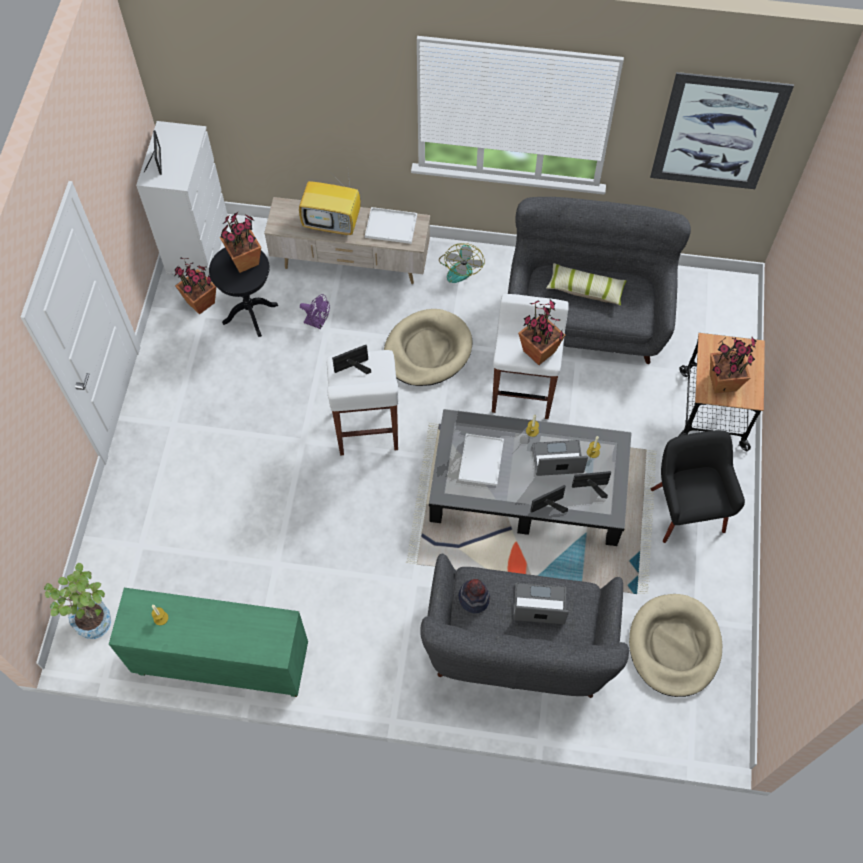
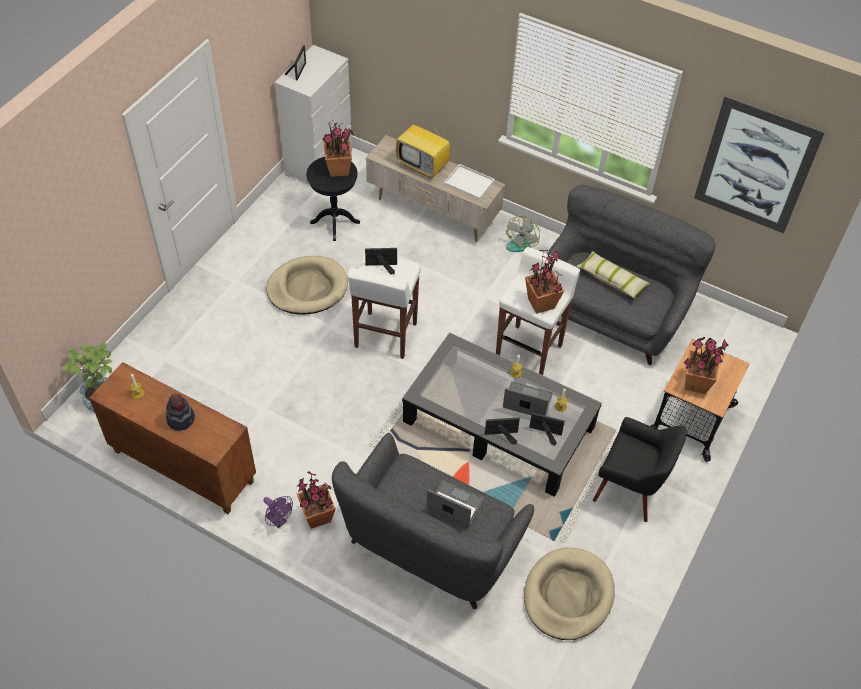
camera: 20 degrees right, 10 degrees down
green cabinet [109,588,308,697] -> brown cabinet [89,362,256,514]
potted plant [175,258,216,315] -> potted plant moved to [297,472,336,529]
purple fan [300,294,330,329] -> purple fan moved to [263,496,293,528]
beige dog bed [384,309,472,386] -> beige dog bed moved to [266,256,348,315]
white tray [459,434,504,486] -> none
hat [459,579,490,613] -> hat moved to [166,394,195,431]
black armchair [651,430,745,543] -> black armchair turned 105 degrees clockwise [593,417,686,522]

